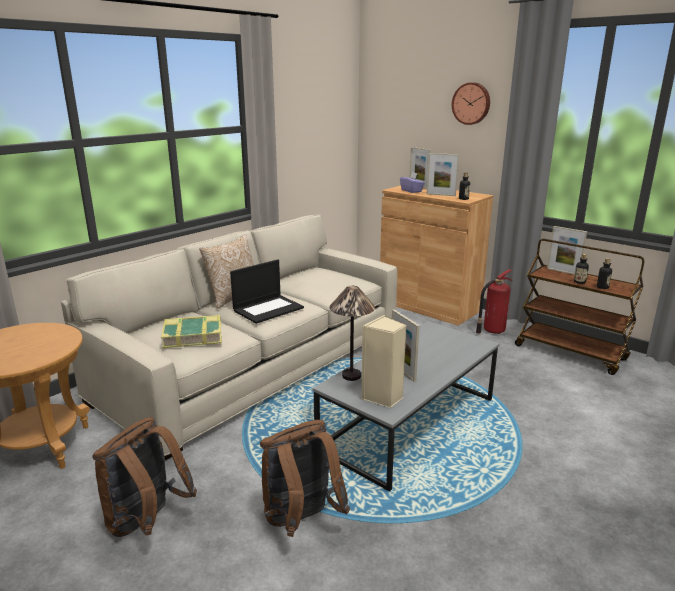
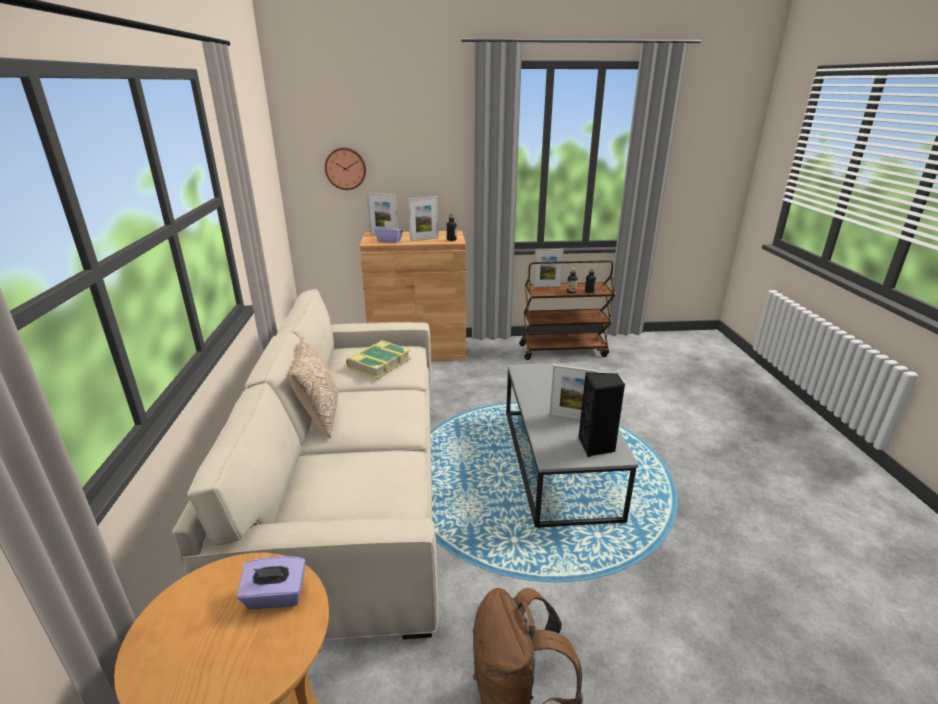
camera: 45 degrees left, 5 degrees up
book [161,315,222,348] -> book moved to [346,340,411,379]
laptop [230,259,304,324] -> none
brown backpack [260,420,350,537] -> none
table lamp [330,286,375,381] -> none
beige speaker [361,315,407,408] -> black speaker [578,372,625,457]
wall clock [452,82,490,125] -> wall clock moved to [325,147,366,190]
fire extinguisher [476,269,513,334] -> none
none -> purple tissue box [237,556,306,609]

